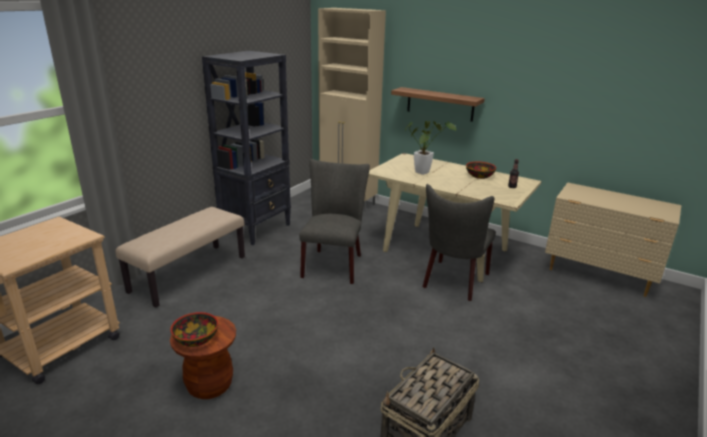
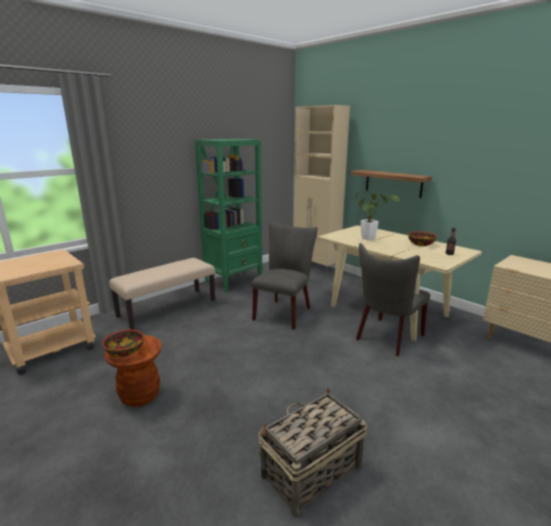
camera: 15 degrees right, 5 degrees down
black bookcase [202,51,291,245] -> green bookcase [195,139,263,292]

